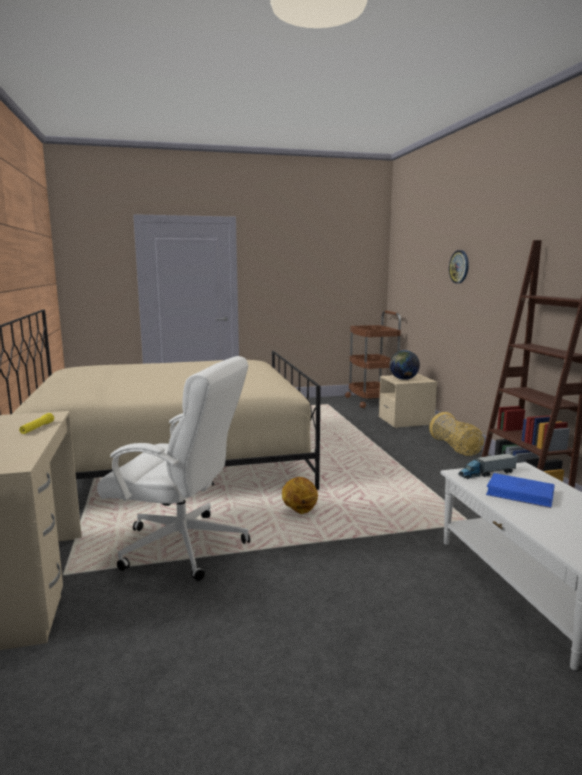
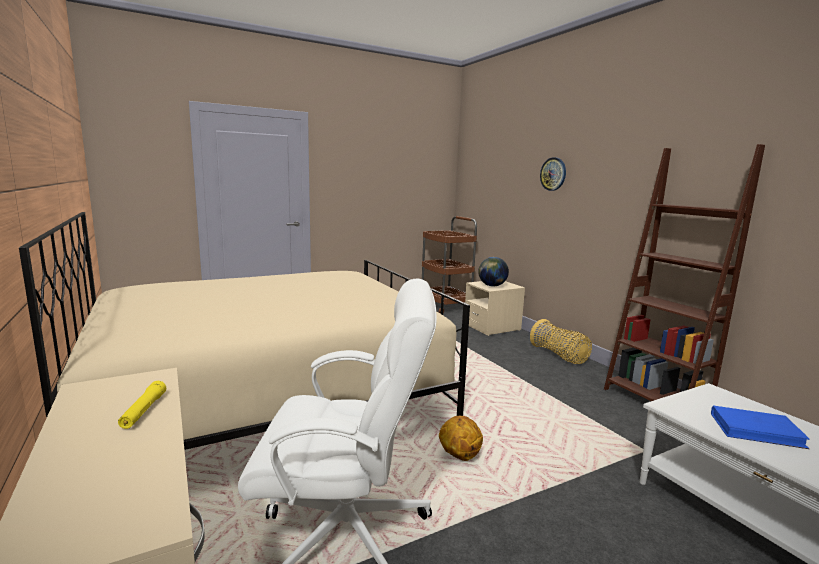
camera: 15 degrees left, 0 degrees up
toy truck [458,453,517,479] -> none

